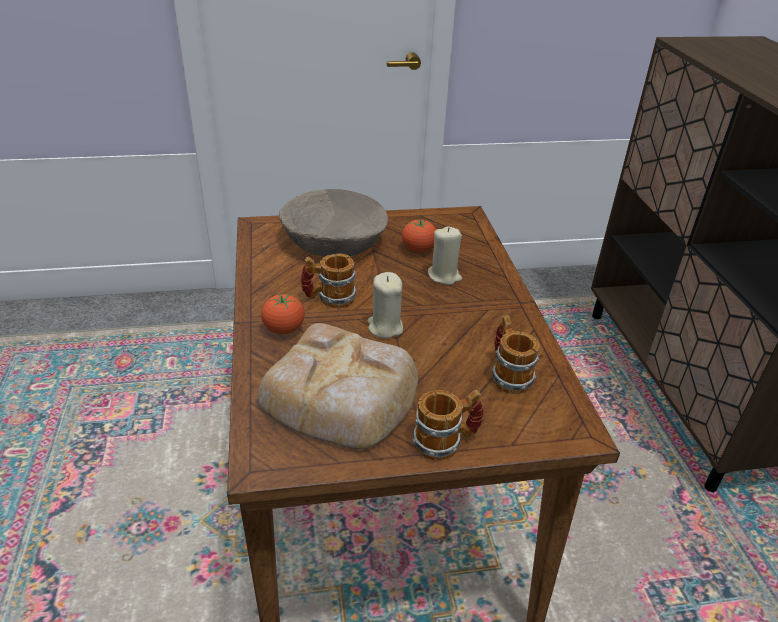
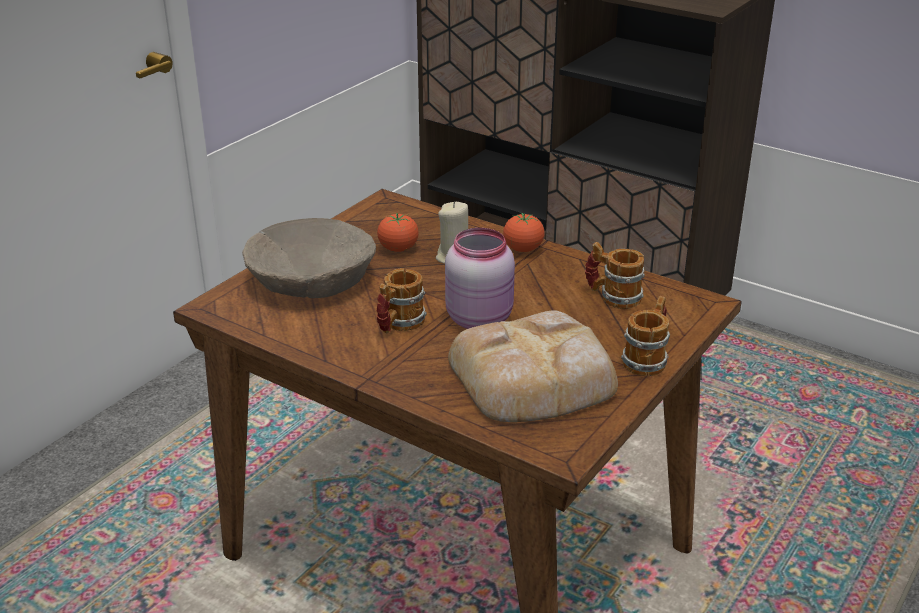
camera: 45 degrees left, 5 degrees down
tomato [261,293,305,334] -> tomato moved to [503,213,545,252]
beige candle [368,272,403,339] -> pink jar [445,228,515,329]

